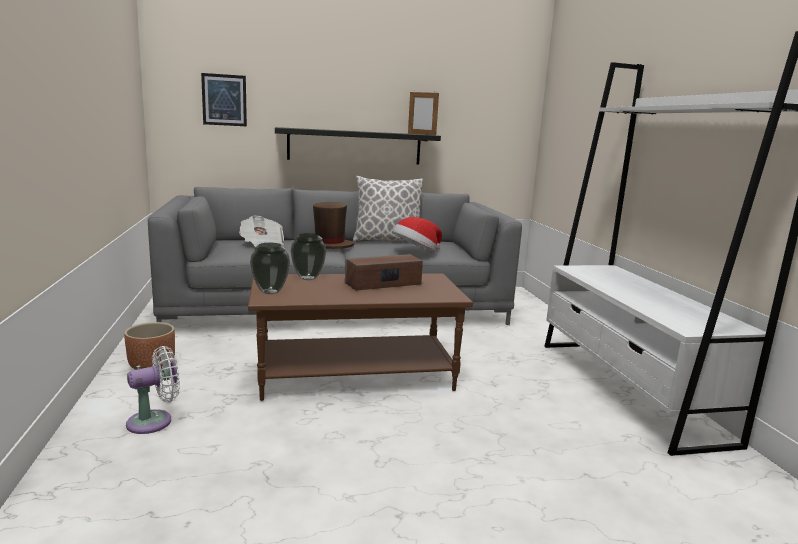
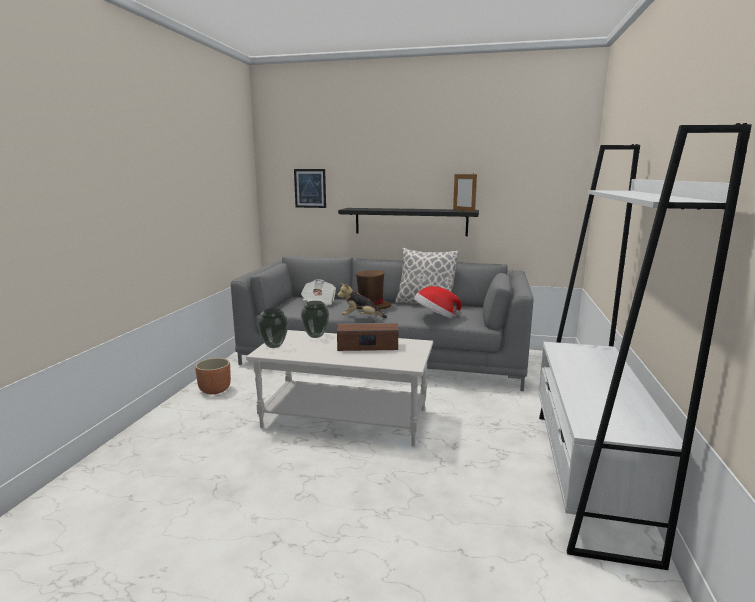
camera: 25 degrees right, 0 degrees up
white fan [126,346,180,434] -> none
brown coffee table [248,274,473,401] -> white coffee table [246,330,433,447]
none -> plush toy [337,283,387,318]

